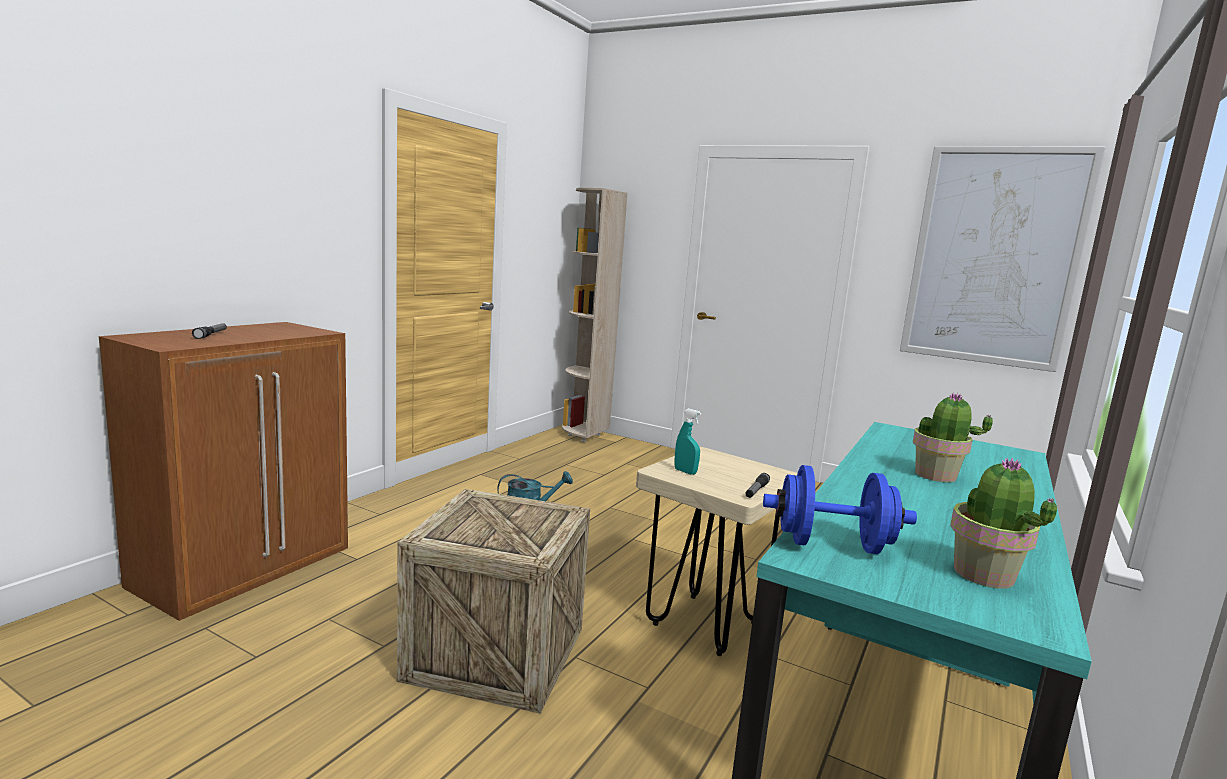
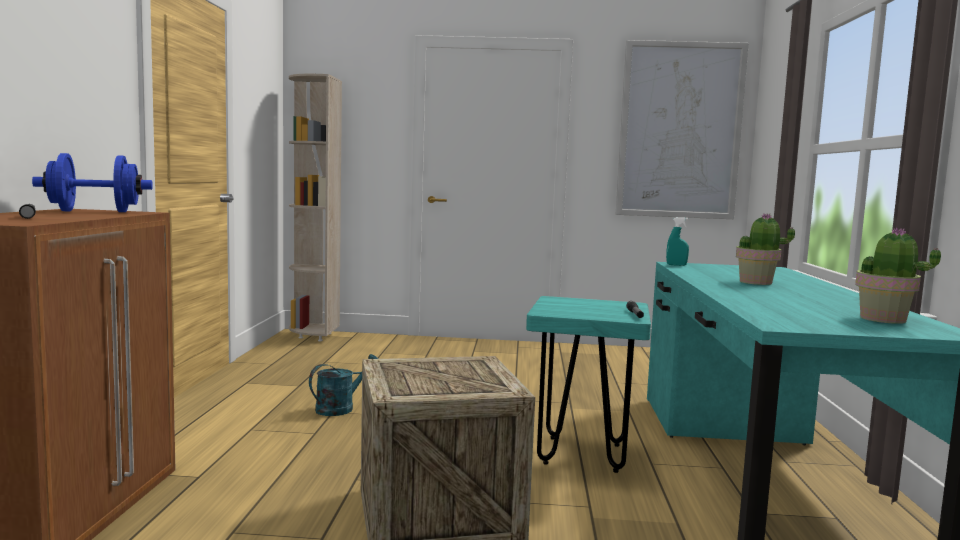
camera: 25 degrees left, 5 degrees down
beige stool [636,447,797,656] -> turquoise stool [526,296,651,473]
turquoise spray bottle [674,408,701,475] -> turquoise spray bottle moved to [666,217,689,266]
blue dumbbell [763,465,917,554] -> blue dumbbell moved to [32,153,153,212]

